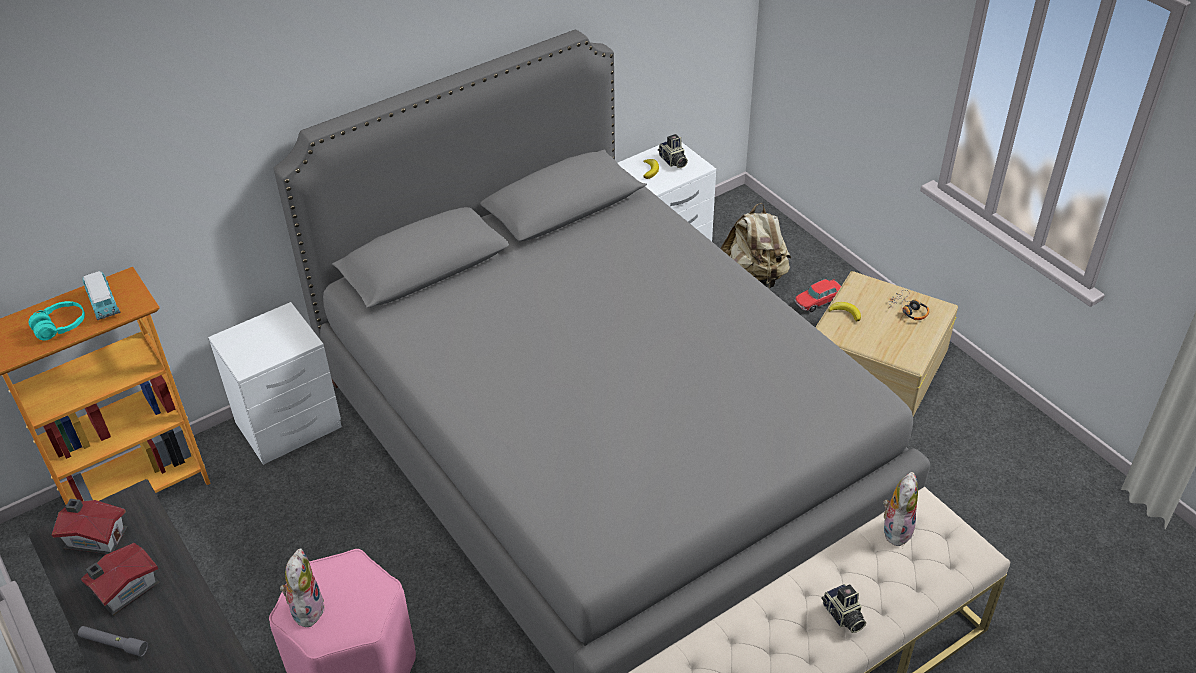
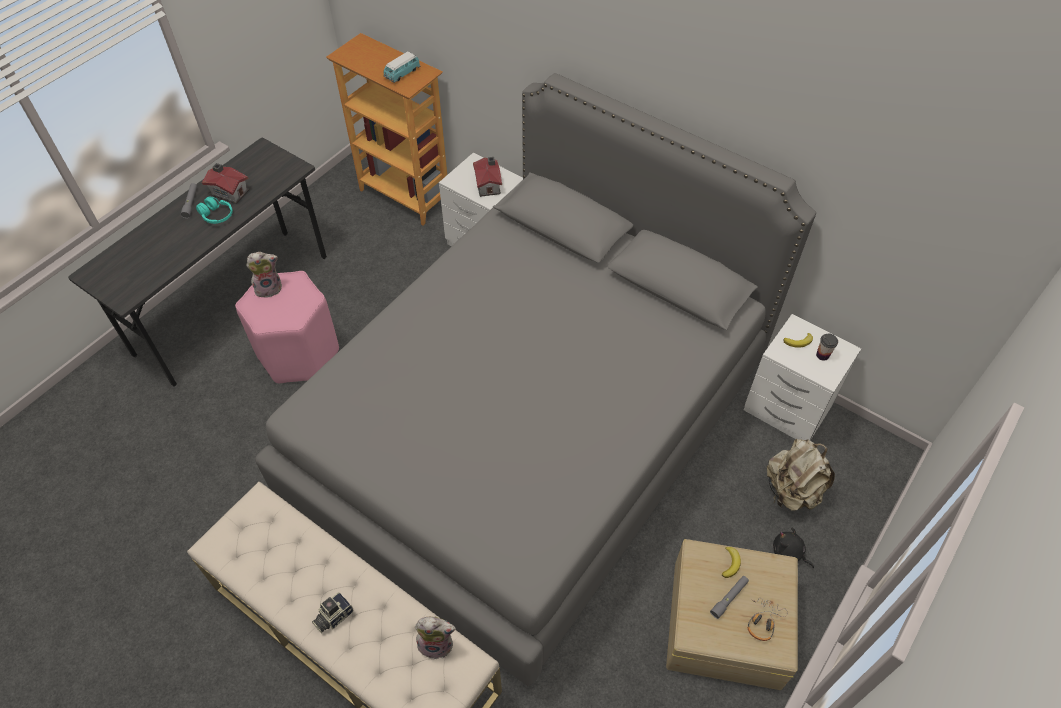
camera: 70 degrees right, 10 degrees up
turquoise headphones [29,301,85,341] -> turquoise headphones moved to [196,197,233,224]
toy house [52,499,128,555] -> toy house moved to [473,157,502,197]
camera [658,134,688,168] -> cup [816,333,838,361]
toy car [795,279,841,312] -> black plush toy [773,528,814,568]
none -> grey flashlight [710,576,749,619]

